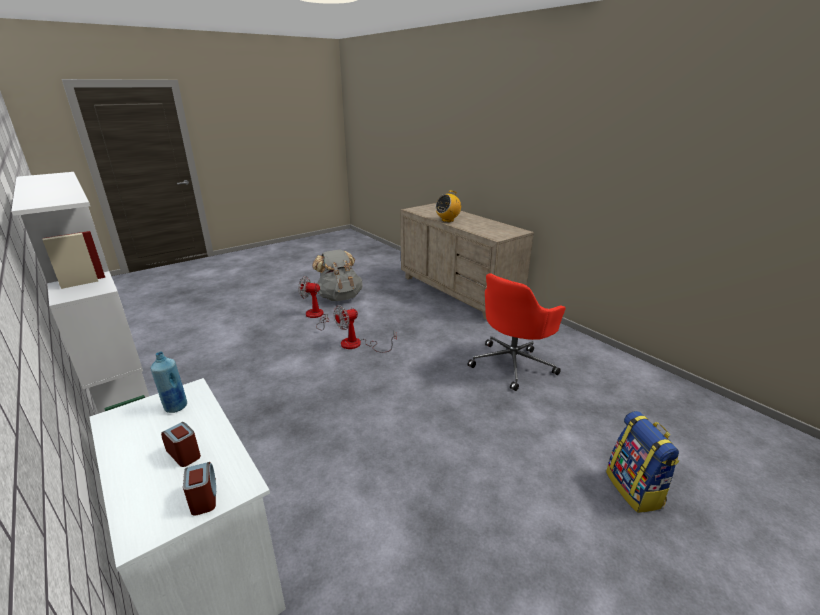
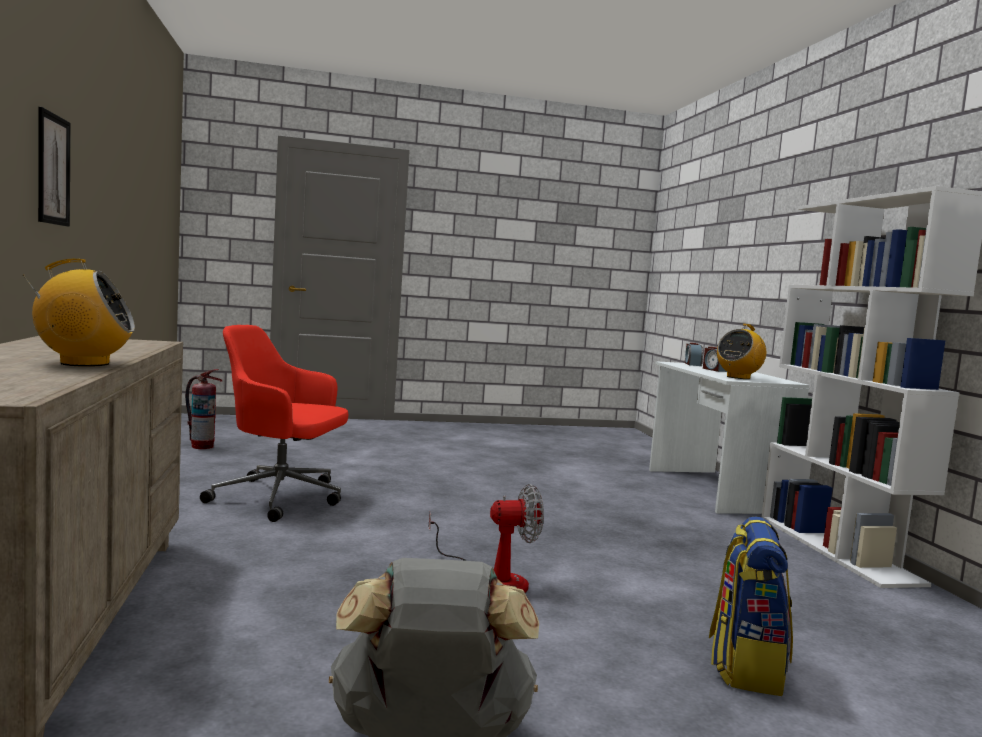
camera: 155 degrees left, 20 degrees down
blue bottle [150,352,187,413] -> radio [717,324,766,379]
fan [298,276,330,330] -> none
red office chair [468,273,566,391] -> red office chair turned 150 degrees counterclockwise [200,325,348,522]
backpack [606,411,680,513] -> backpack moved to [709,517,793,696]
none -> picture [38,107,71,227]
none -> fire extinguisher [185,369,223,449]

